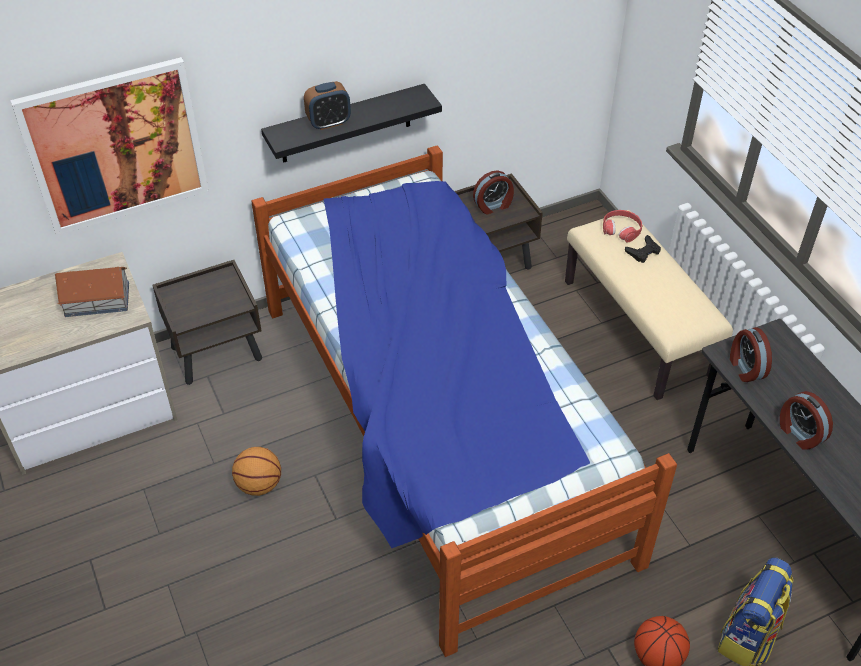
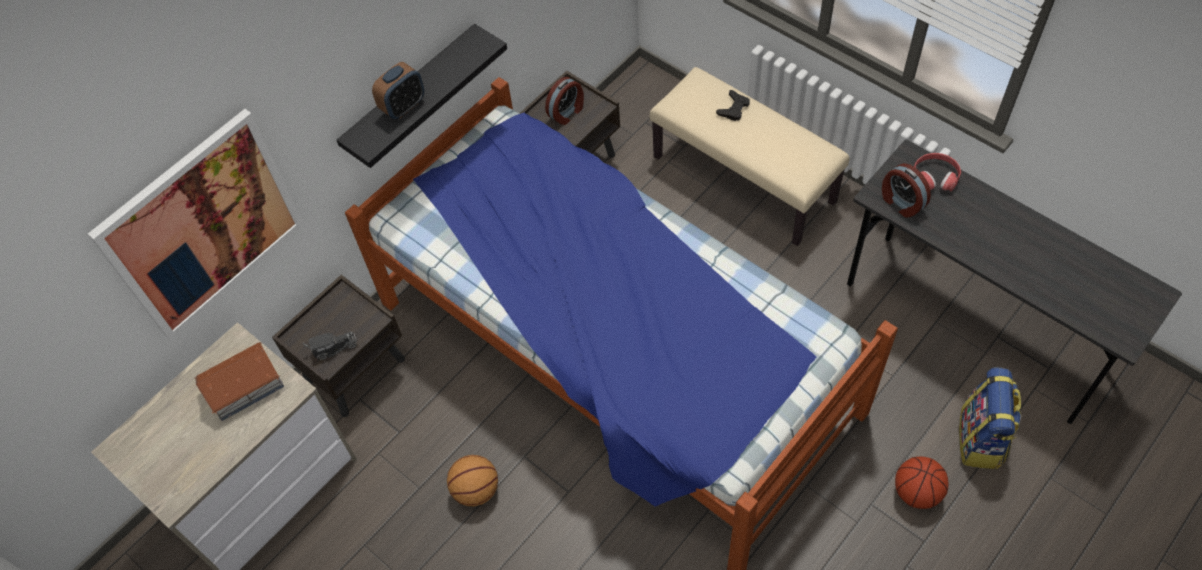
camera: 20 degrees left, 10 degrees up
red headphones [603,210,643,242] -> red headphones moved to [914,153,961,191]
alarm clock [780,391,833,450] -> none
none -> toy truck [303,331,357,361]

